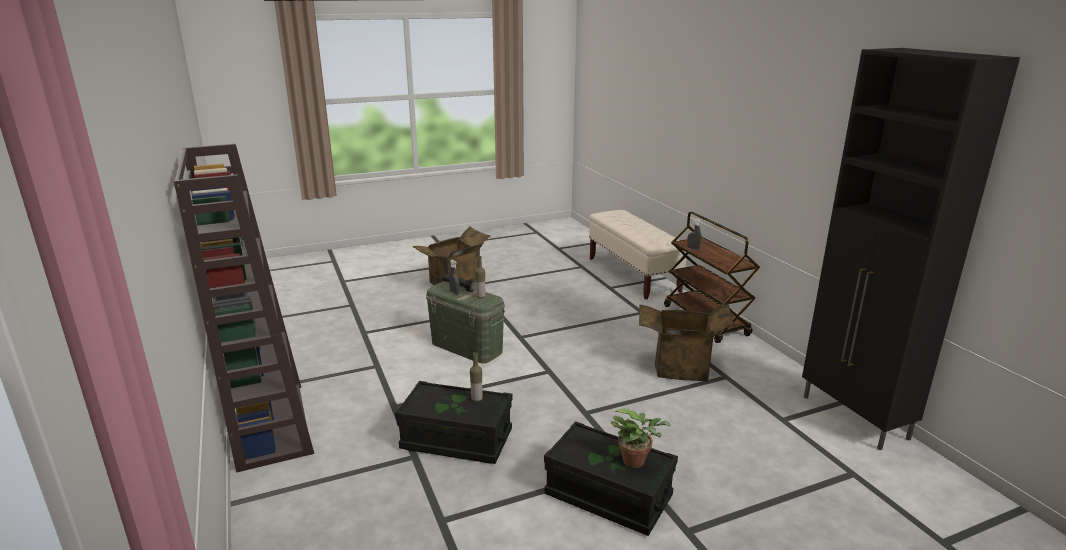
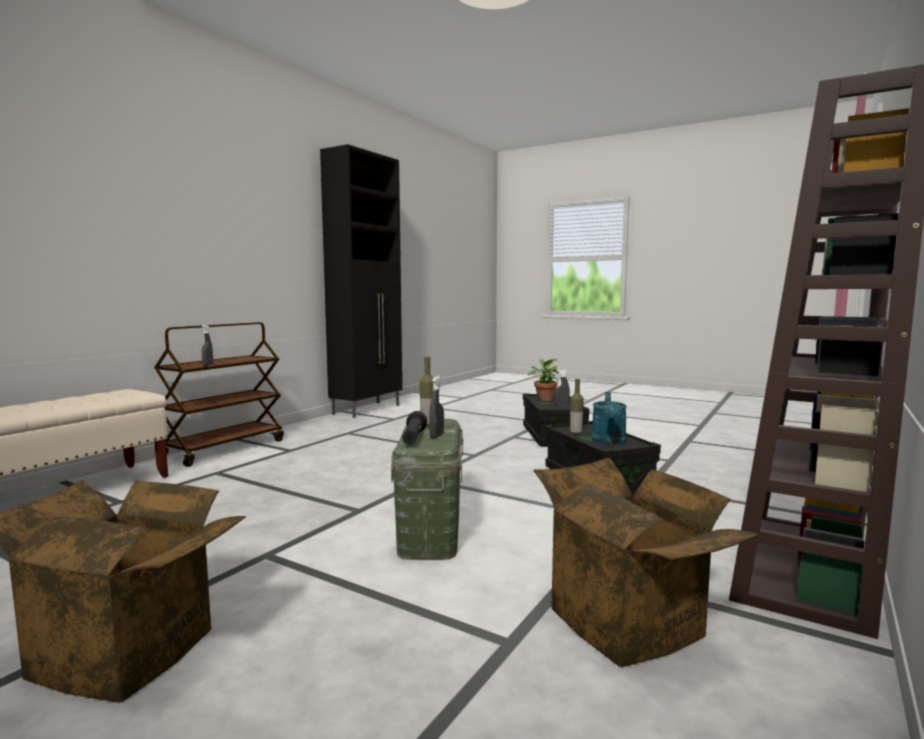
camera: 125 degrees left, 15 degrees down
cardboard box [639,303,734,381] -> cardboard box moved to [533,457,759,667]
none -> grey spray bottle [554,370,570,406]
none -> turquoise watering can [592,392,627,445]

